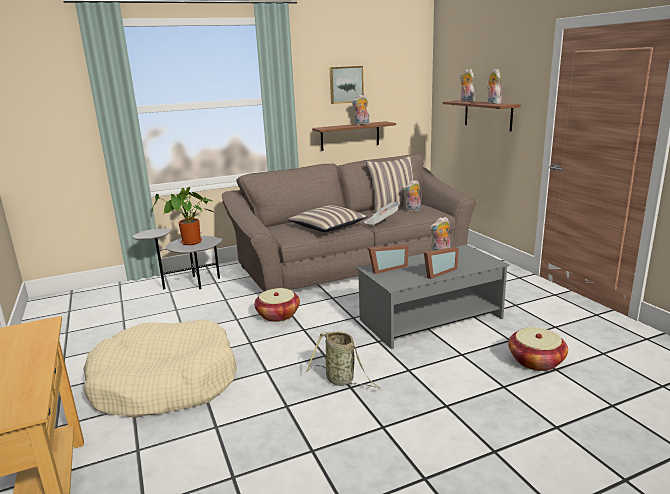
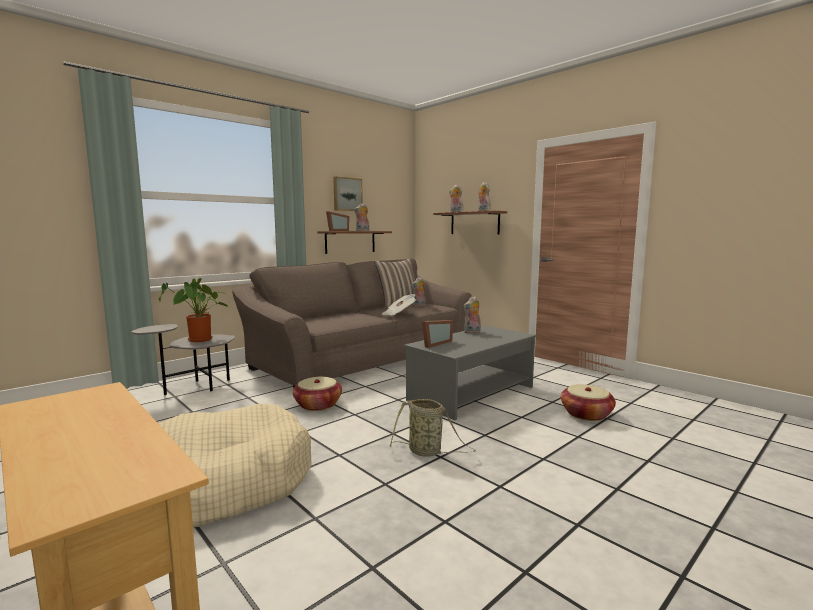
camera: 20 degrees left, 10 degrees down
pillow [288,205,368,232] -> none
picture frame [424,247,459,279] -> picture frame moved to [326,211,349,231]

